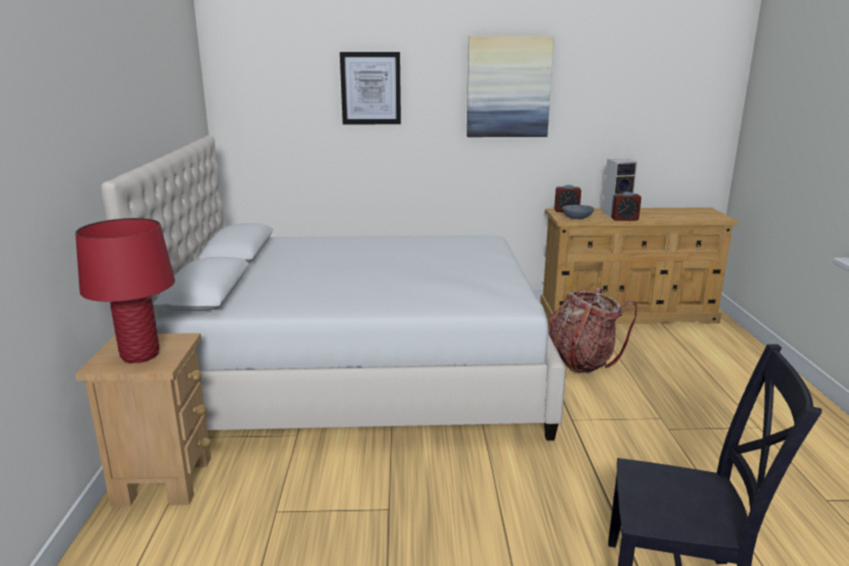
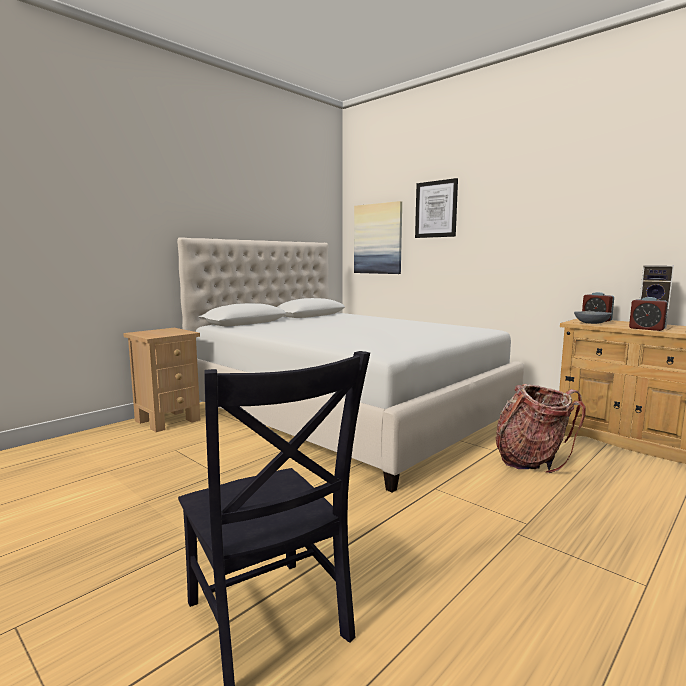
camera: 45 degrees right, 10 degrees down
red table lamp [75,218,175,363] -> none
picture [467,36,554,137] -> picture moved to [354,201,402,274]

